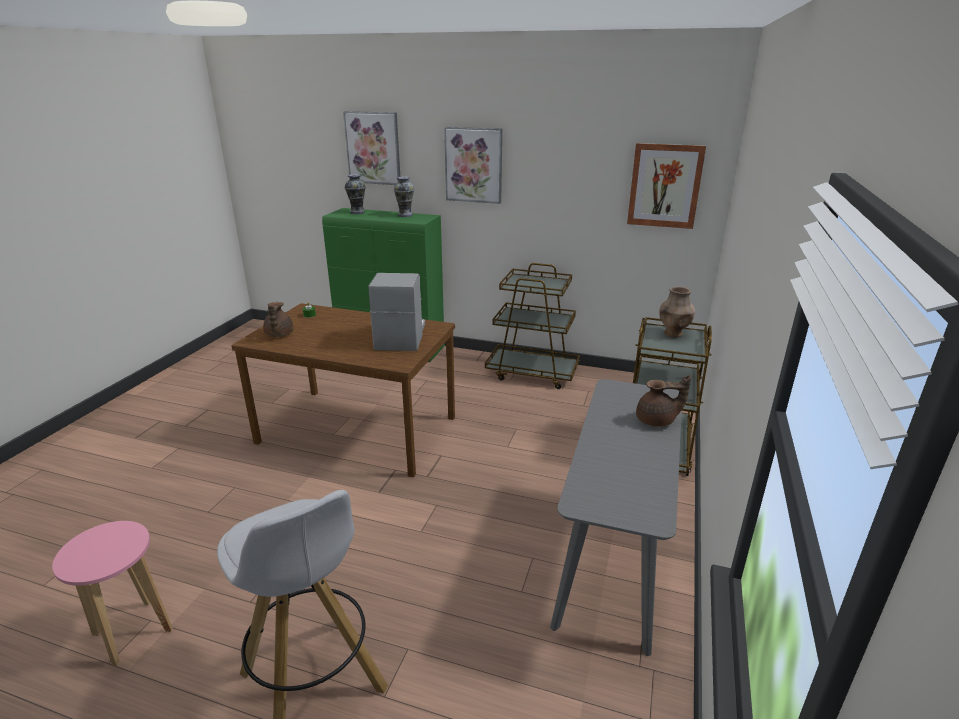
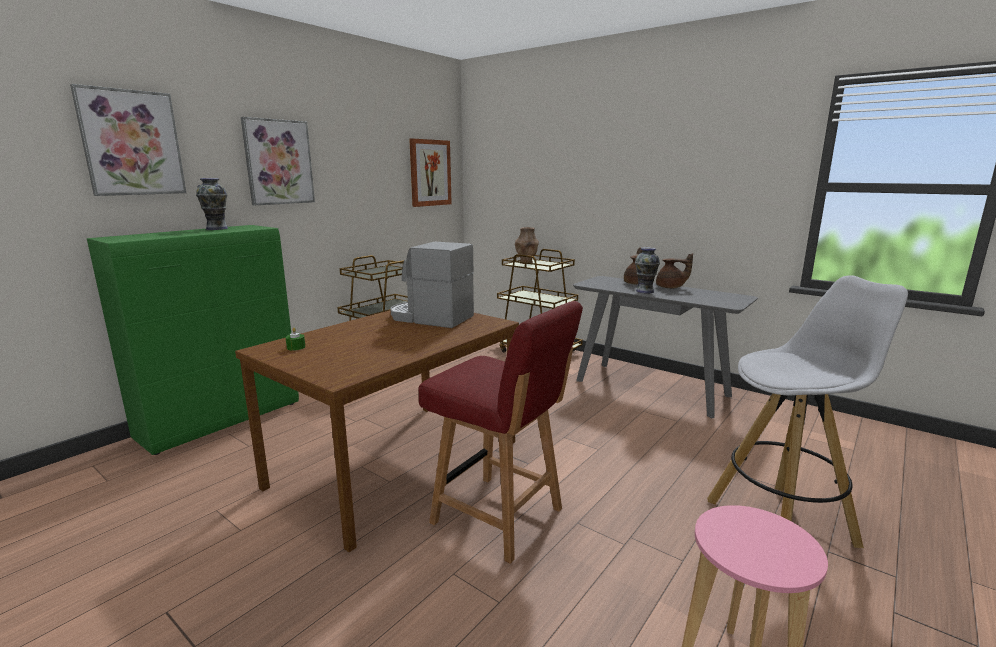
camera: 70 degrees left, 10 degrees down
brown teapot [263,302,293,337] -> brown teapot moved to [656,253,693,288]
vase [344,174,366,214] -> vase moved to [635,247,660,294]
none -> red chair [419,301,583,564]

